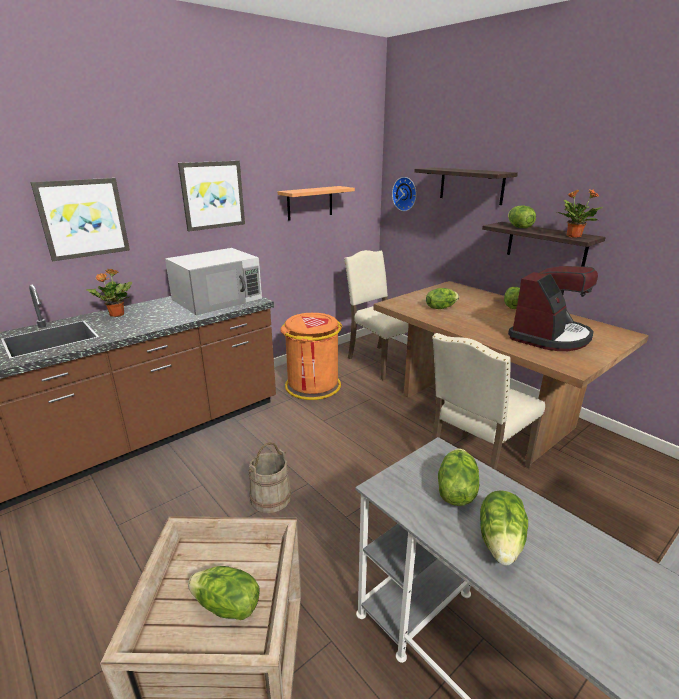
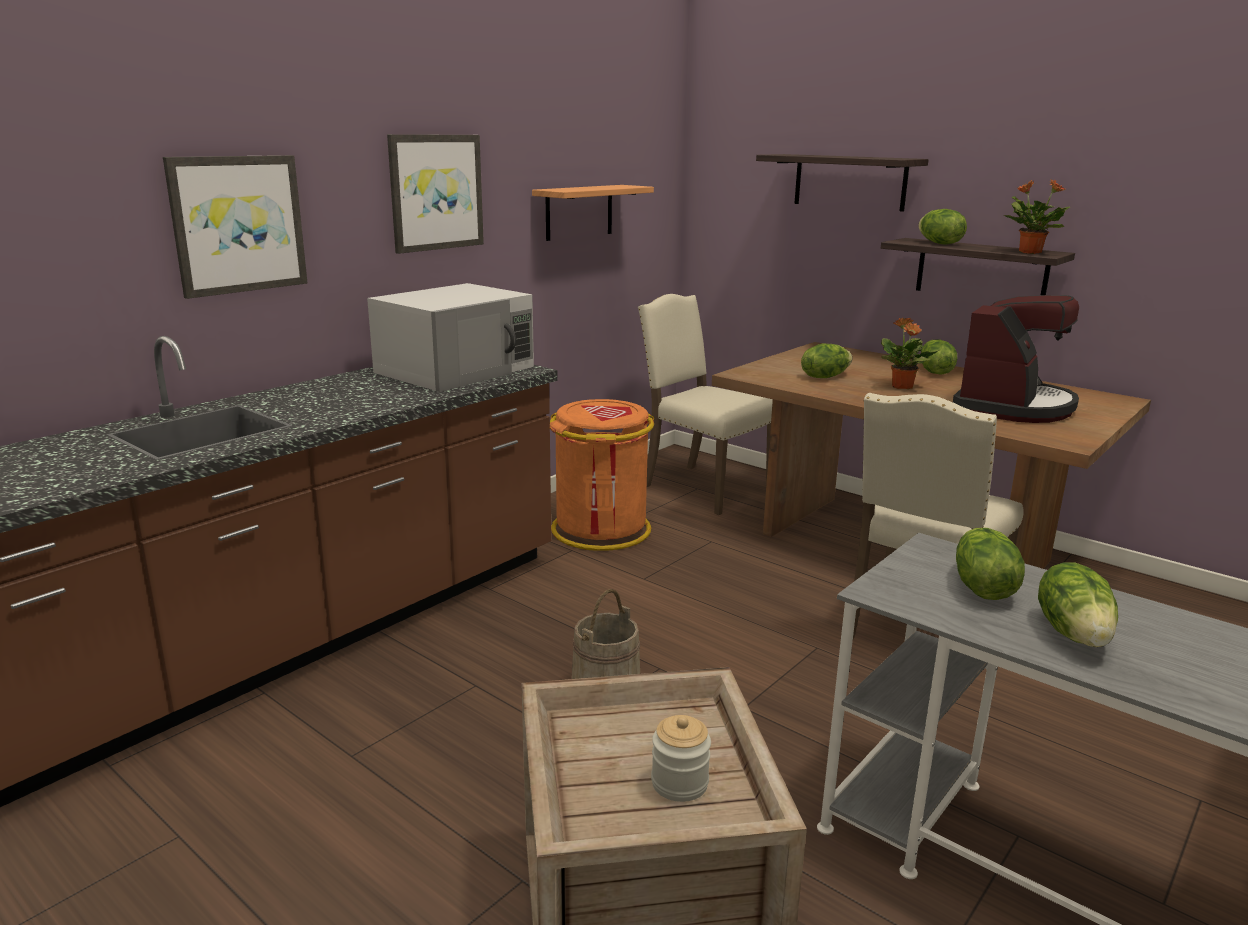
camera: 10 degrees left, 5 degrees down
potted plant [86,268,132,317] -> potted plant moved to [881,317,939,389]
lettuce [188,566,260,620] -> jar [651,715,711,802]
wall clock [392,177,417,211] -> none

